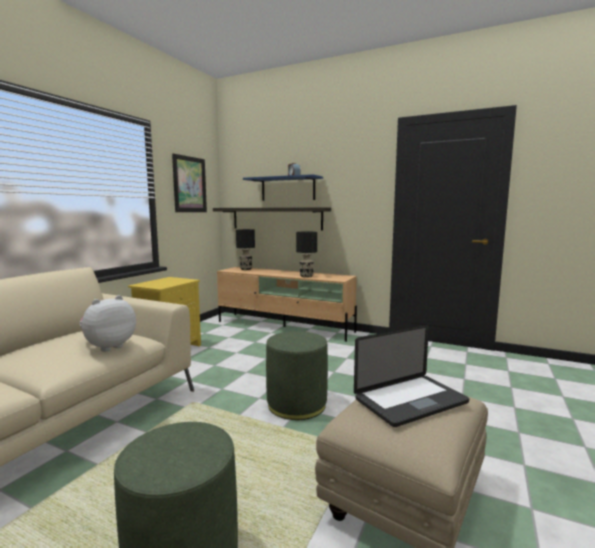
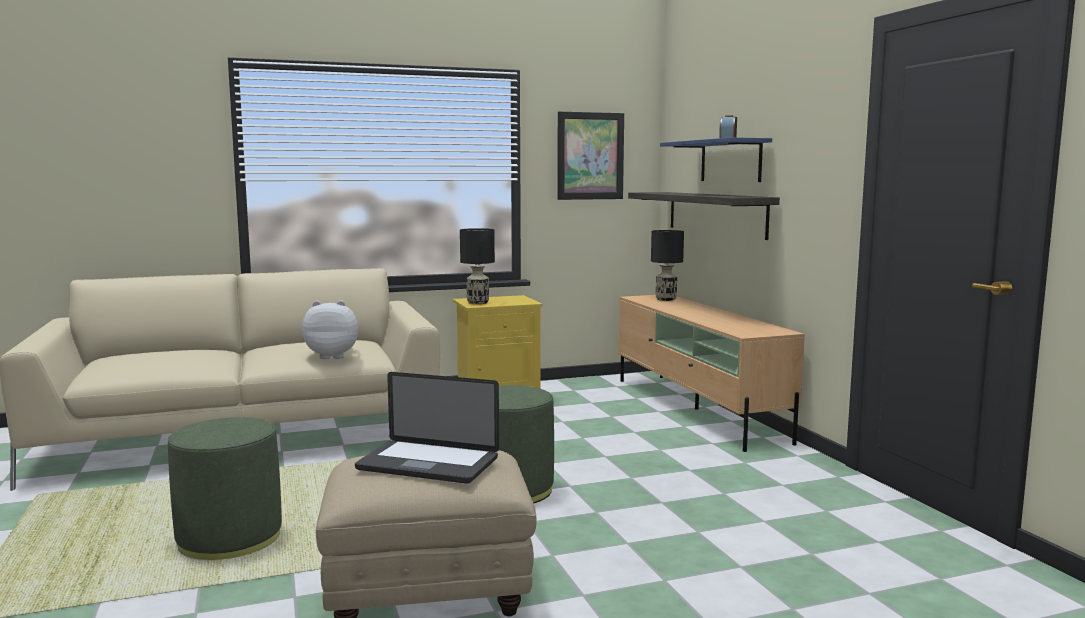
camera: 45 degrees right, 0 degrees up
black table lamp [296,232,317,277] -> black table lamp moved to [460,228,495,304]

